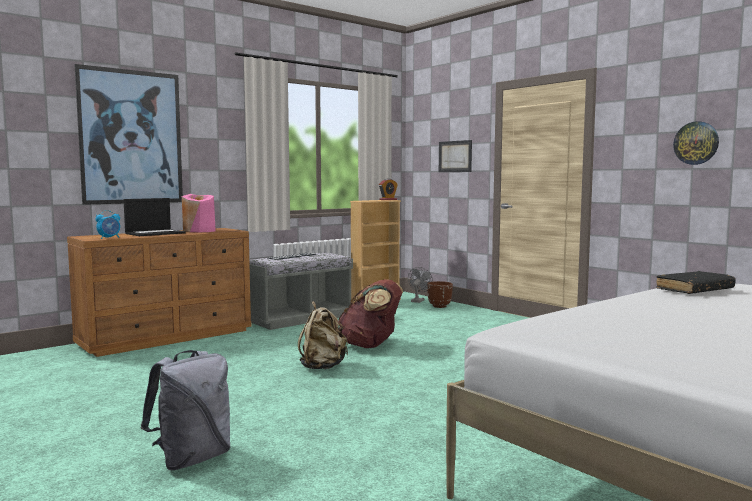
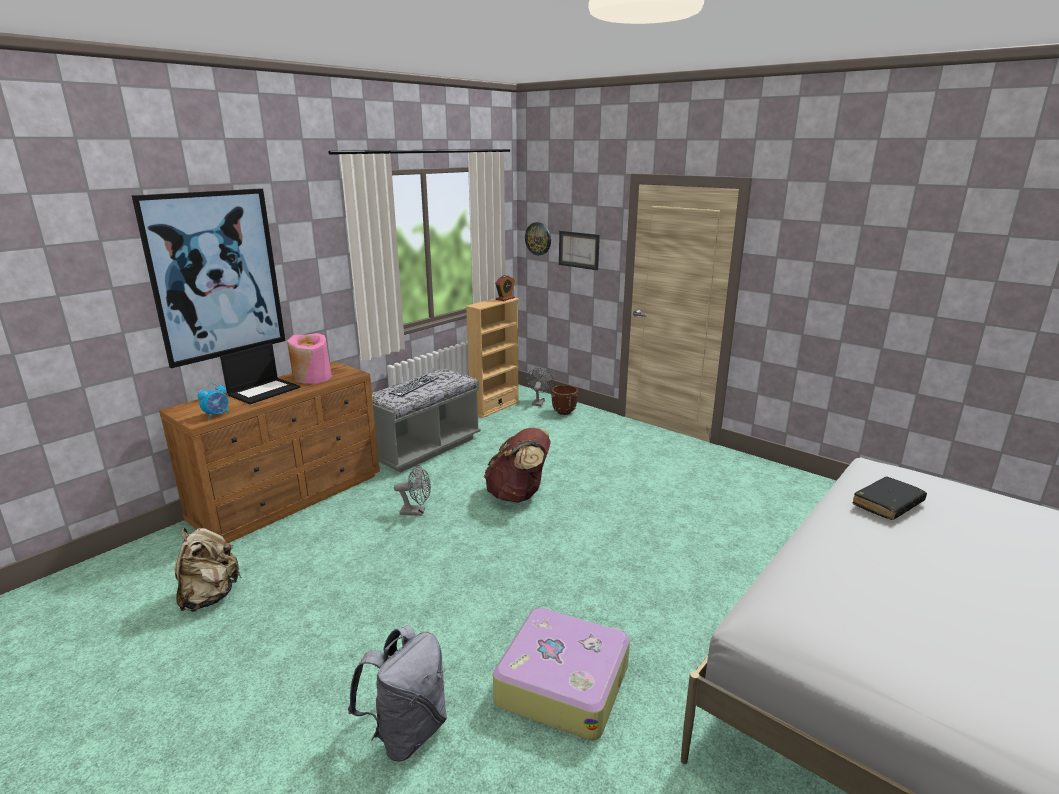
camera: 10 degrees left, 15 degrees up
beige backpack [298,301,348,369] -> beige backpack moved to [174,528,241,612]
wall clock [673,121,719,165] -> wall clock moved to [525,222,551,255]
none -> grey fan [394,465,431,516]
none -> suitcase [493,607,630,741]

